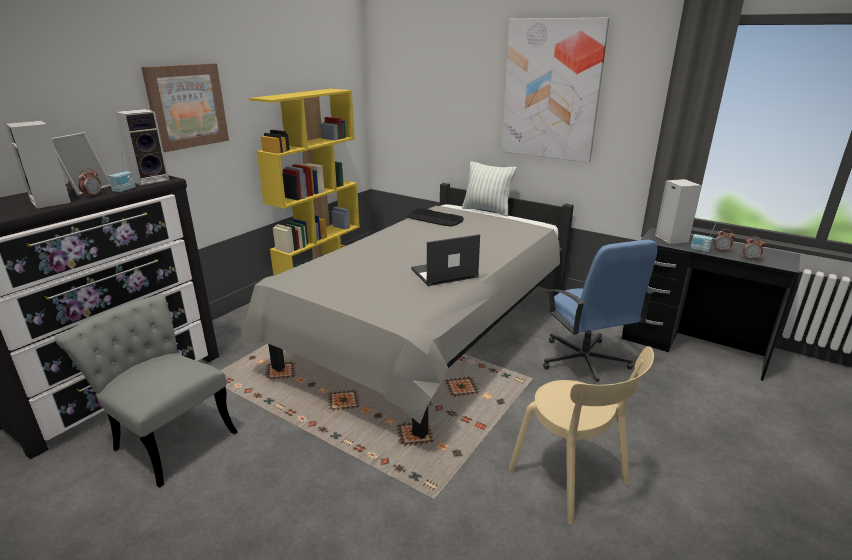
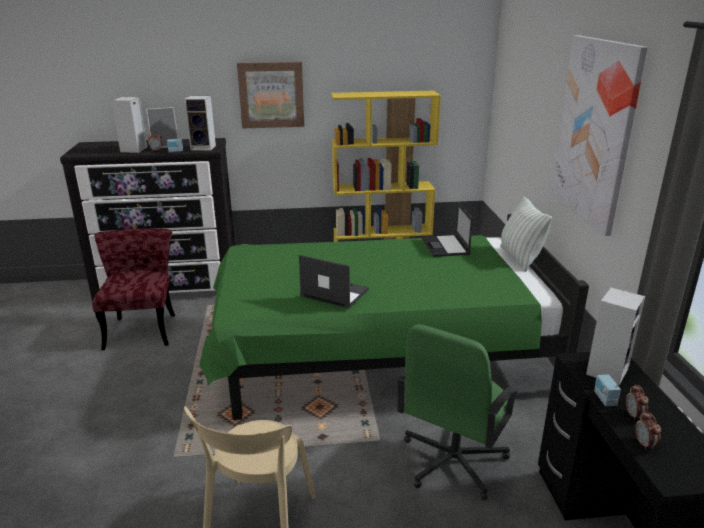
camera: 50 degrees right, 0 degrees up
grey chair [55,294,238,488] -> red chair [92,228,175,350]
grey bed [241,183,574,439] -> green bed [199,214,589,420]
keyboard [407,208,464,227] -> laptop [422,202,473,257]
blue office chair [543,240,657,385] -> green office chair [396,324,520,500]

